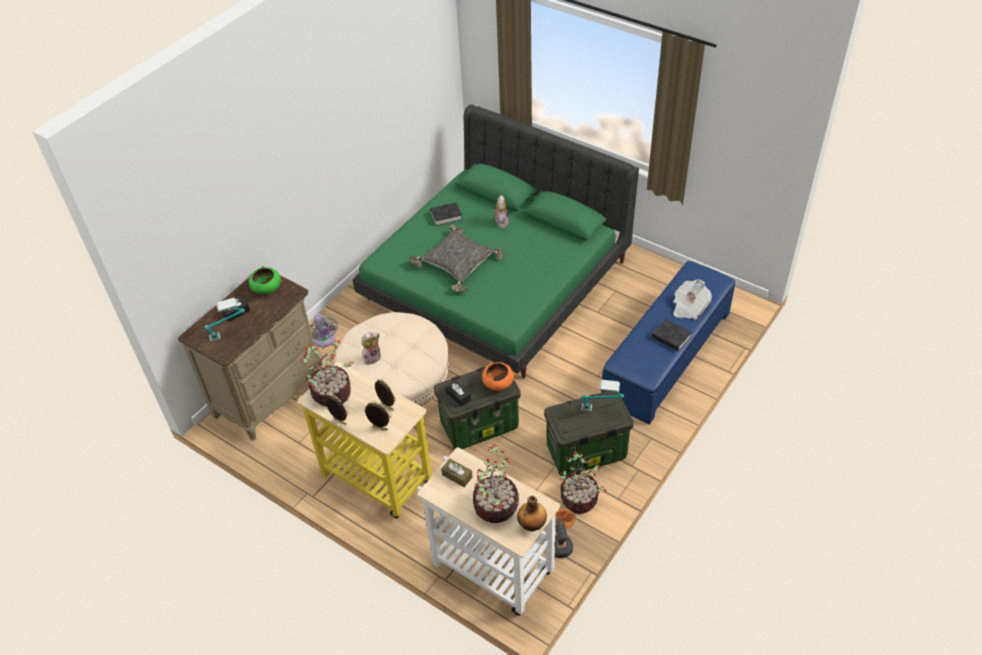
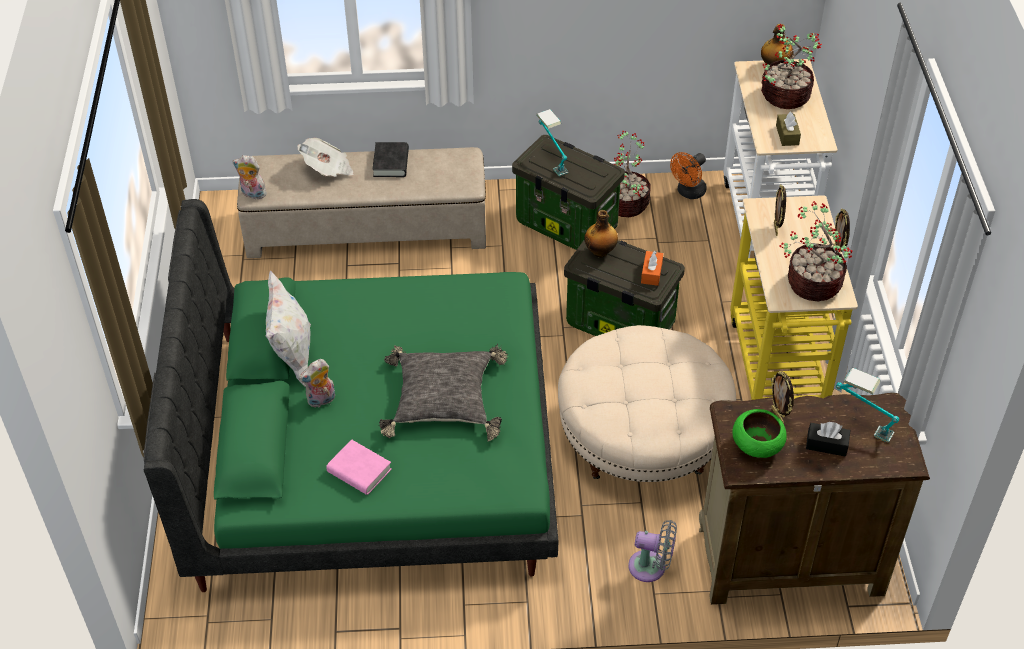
camera: 130 degrees left, 0 degrees up
grey fan [310,314,338,347] -> grey fan turned 75 degrees clockwise [628,520,677,582]
plush toy [361,332,381,364] -> plush toy moved to [232,155,270,199]
picture frame [364,401,391,431] -> picture frame moved to [771,371,794,424]
black book [430,202,462,226] -> pink book [326,439,392,495]
black tissue box [446,380,471,407] -> orange tissue box [641,251,663,286]
orange bowl [482,362,514,391] -> bottle [584,210,618,258]
blue bench [601,261,735,424] -> beige bench [237,147,486,258]
none -> white pillow [266,270,311,387]

